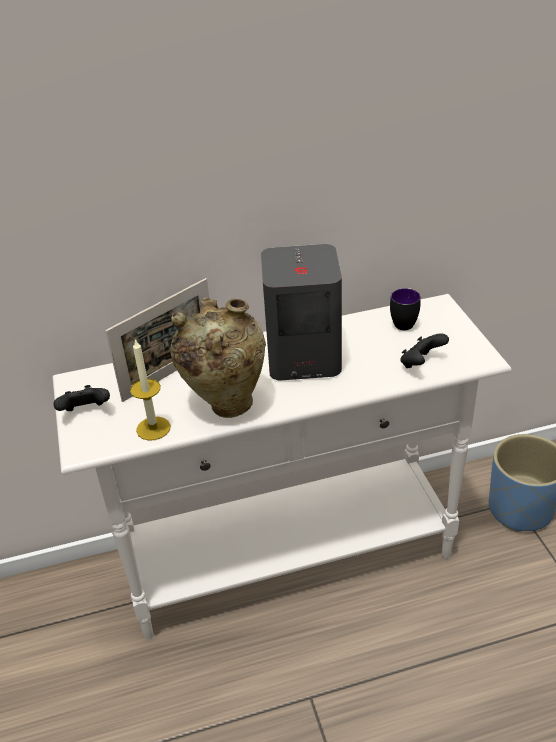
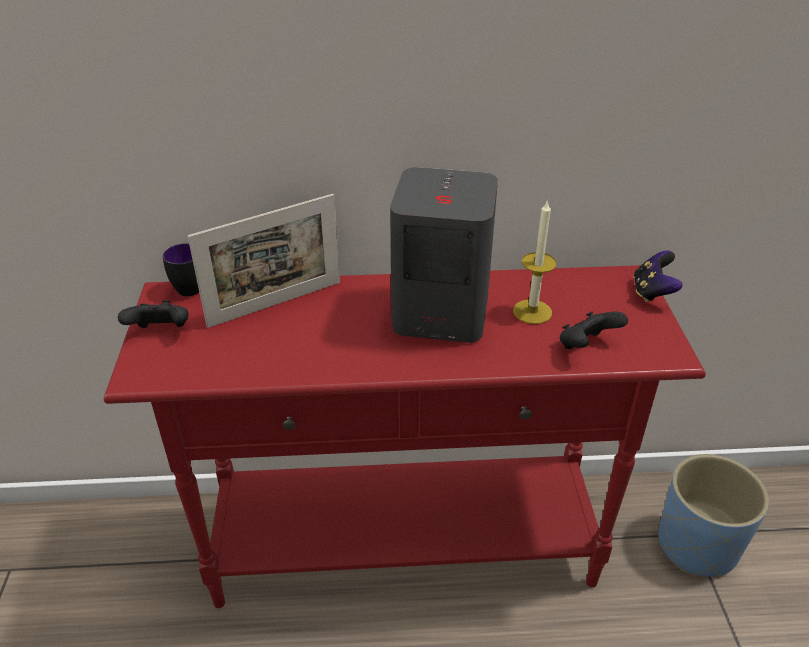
camera: 10 degrees right, 0 degrees up
white console table [53,294,512,640] -> red console table [104,265,706,608]
candle [130,339,171,441] -> candle moved to [513,199,557,324]
beige vase [170,298,266,418] -> none
mug [390,288,421,330] -> mug moved to [163,243,199,297]
none -> game controller [633,251,682,302]

